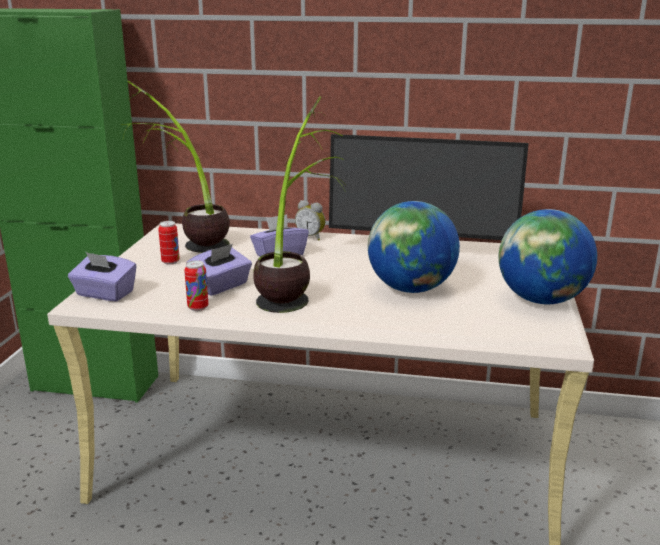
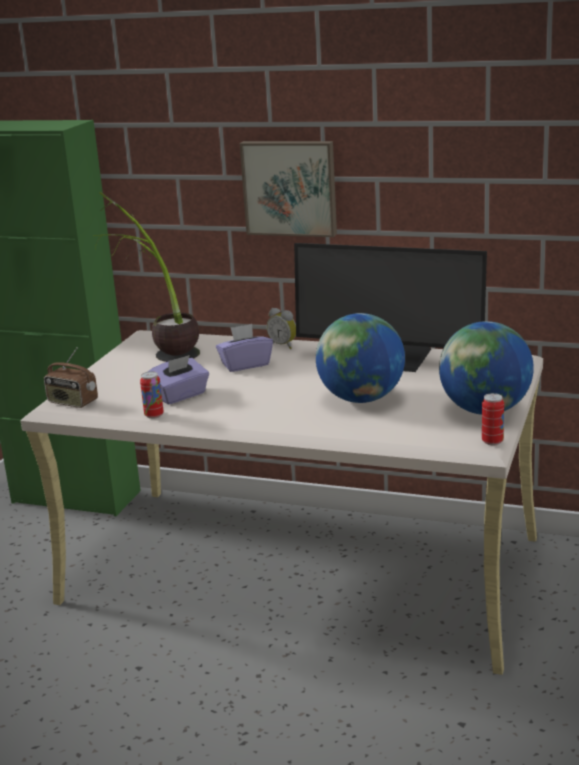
camera: 10 degrees right, 0 degrees up
purple tissue box [68,252,137,302] -> radio [44,348,98,408]
can [158,221,180,265] -> can moved to [482,393,504,445]
potted plant [253,96,345,313] -> none
none -> picture [240,141,337,237]

